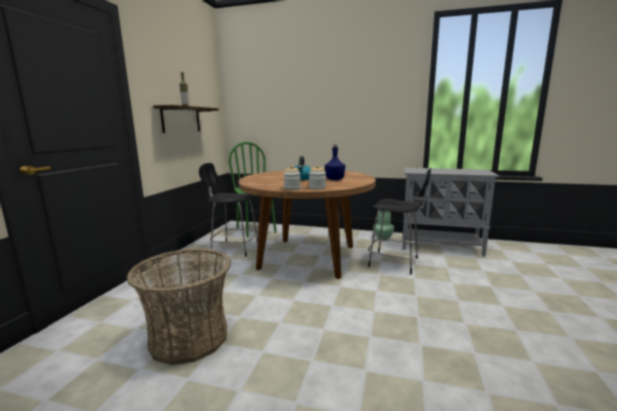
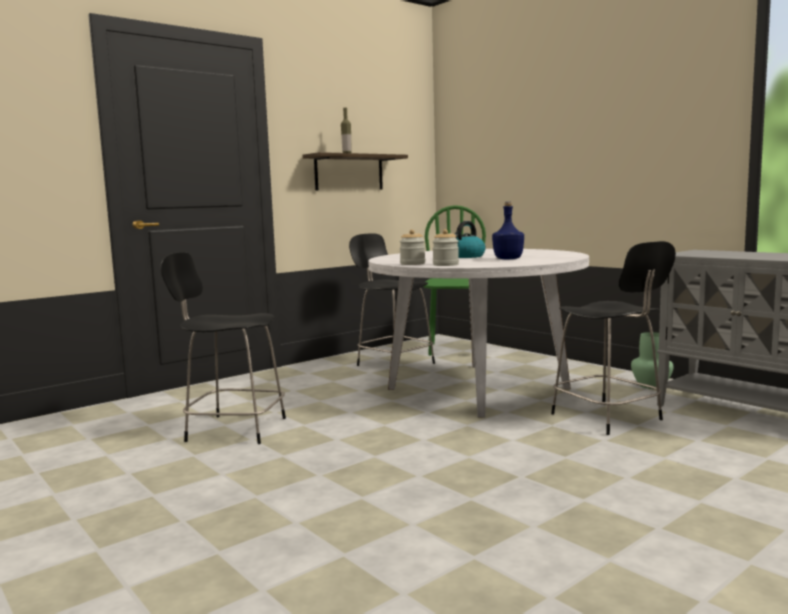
camera: 35 degrees right, 5 degrees down
basket [127,248,231,365] -> black stool [161,252,286,444]
brown dining table [239,170,376,279] -> white dining table [368,249,589,418]

